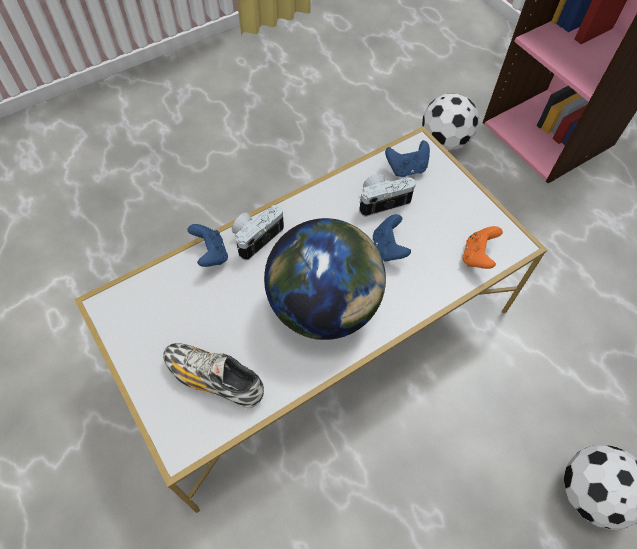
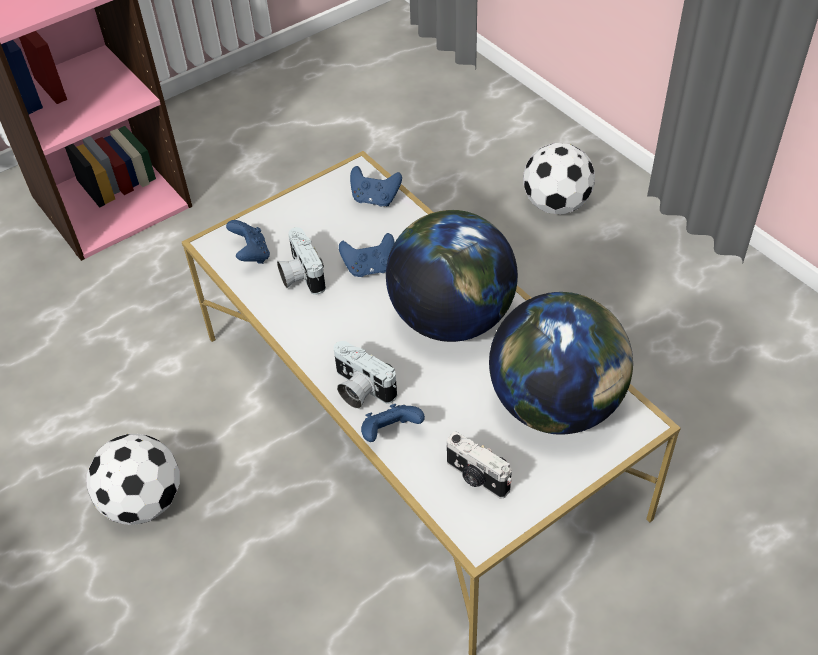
camera: 90 degrees left, 10 degrees down
shoe [163,343,264,408] -> globe [489,292,633,435]
football [422,93,479,150] -> football moved to [87,434,180,525]
orange game controller [462,226,503,269] -> blue game controller [350,166,402,206]
none -> camera [447,431,512,499]

